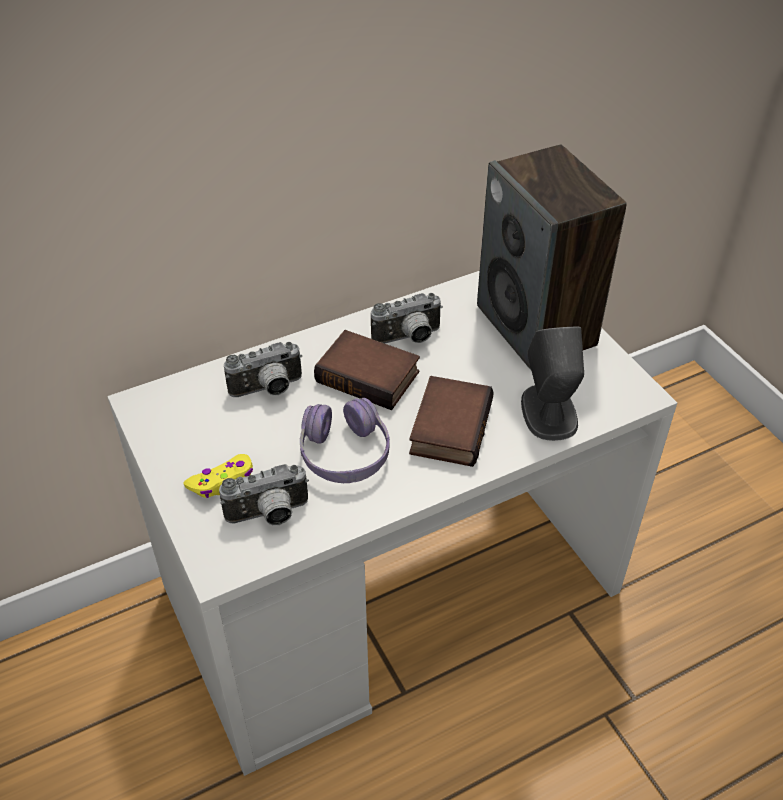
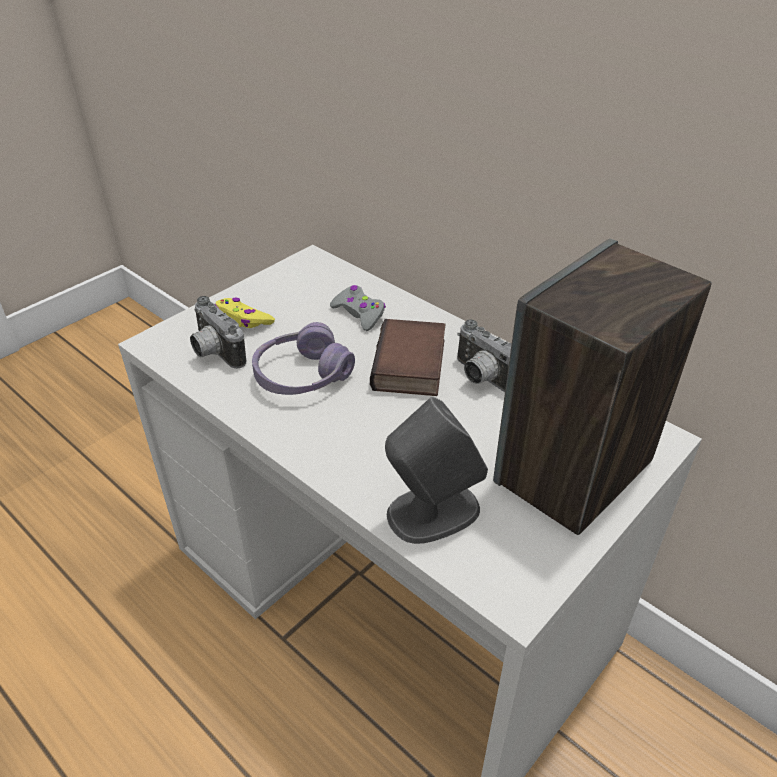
camera: 70 degrees right, 5 degrees down
camera [224,342,302,397] -> grey game controller [330,285,386,331]
book [409,376,494,467] -> none

